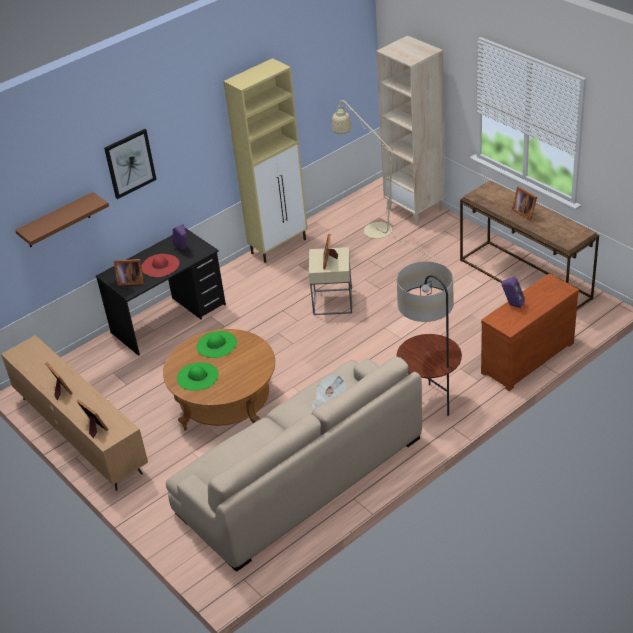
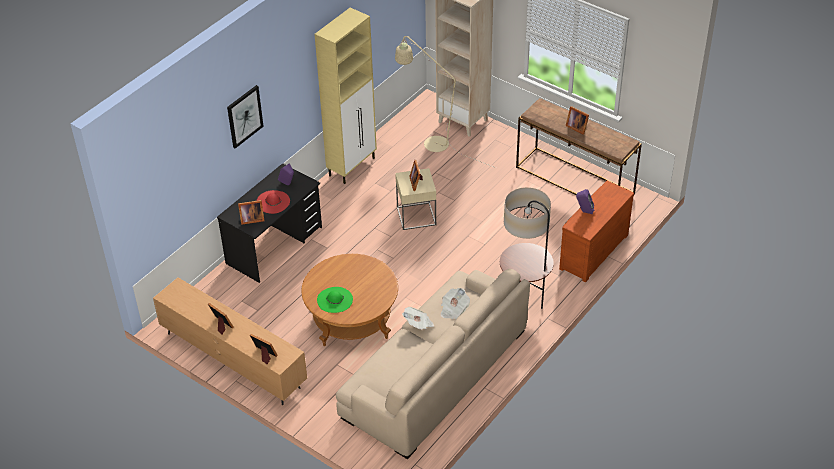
camera: 15 degrees left, 5 degrees up
brown shelf [15,192,109,247] -> none
green hat [196,331,237,358] -> none
none -> newspaper [402,307,434,330]

